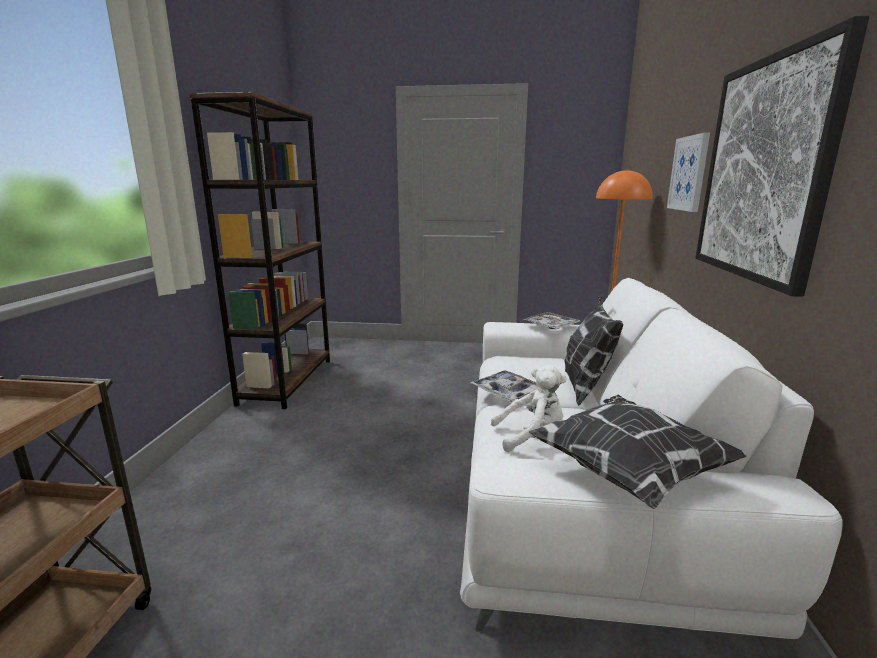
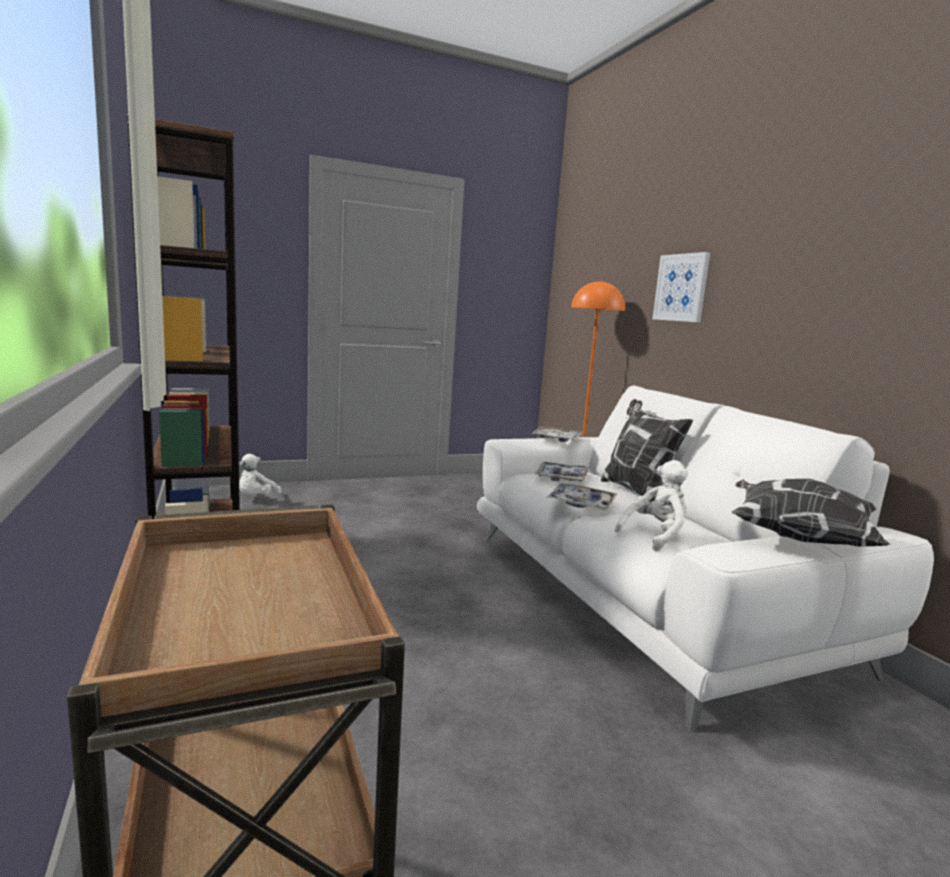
camera: 30 degrees left, 5 degrees down
picture [695,16,870,297] -> none
none -> white plush toy [239,454,282,494]
none -> tray [535,462,589,482]

